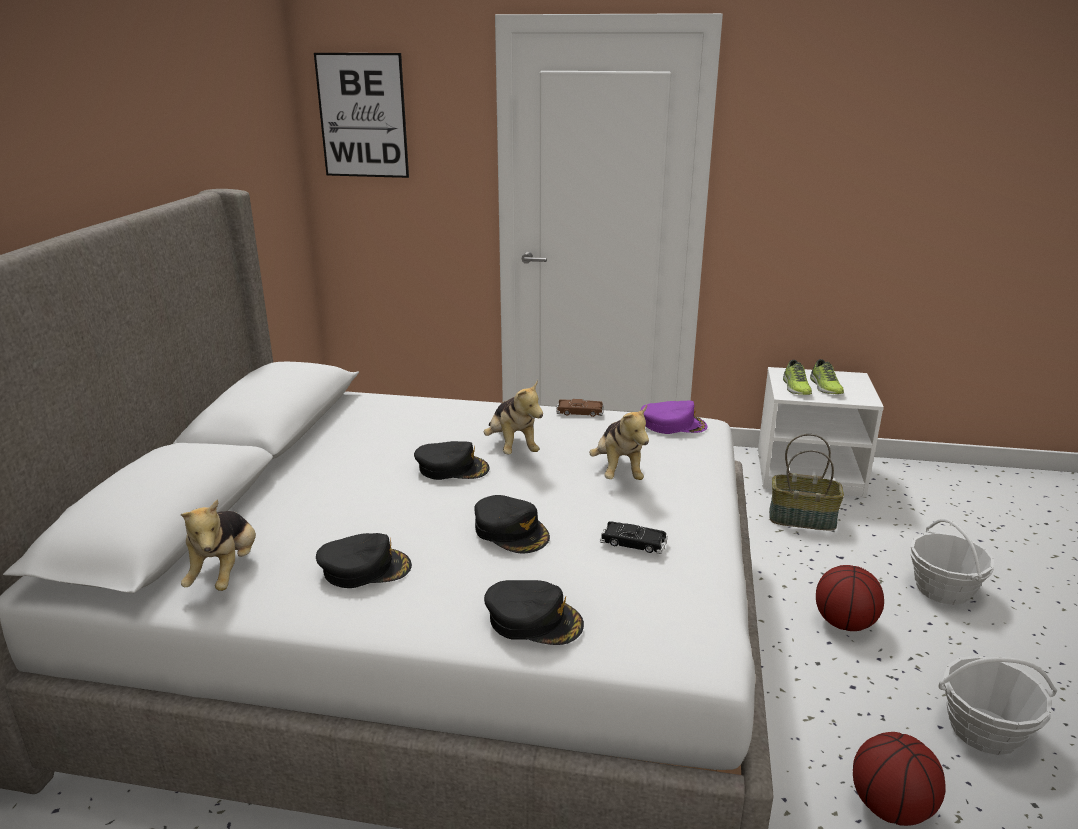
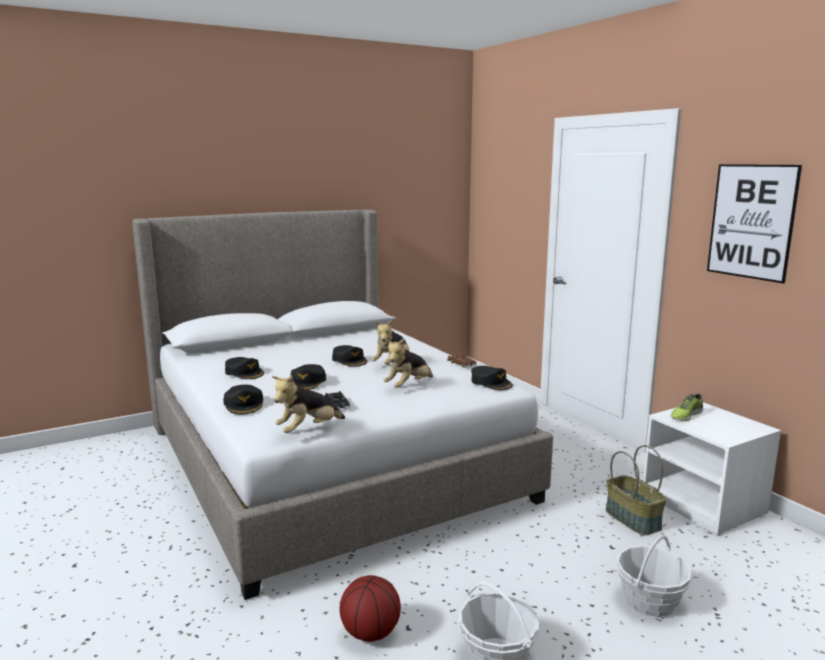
camera: 50 degrees right, 10 degrees down
plush toy [181,499,256,591] -> plush toy moved to [272,375,345,433]
picture [314,53,409,178] -> picture moved to [707,164,802,283]
purple cap [641,400,707,434] -> black cap [471,366,513,390]
shoe [810,359,844,394] -> none
basketball [816,565,884,631] -> none

